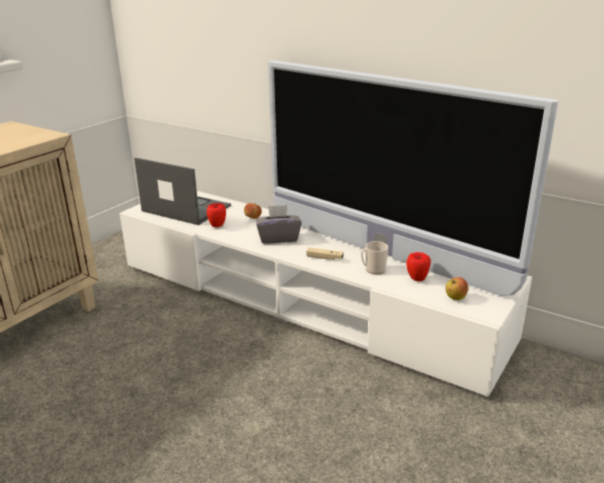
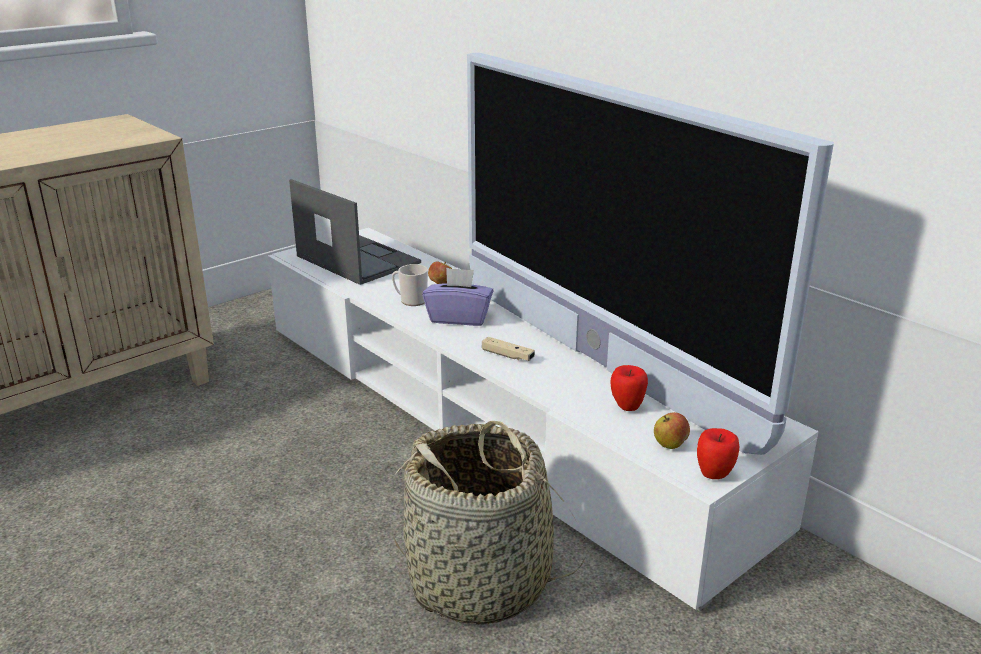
camera: 15 degrees right, 0 degrees up
apple [207,203,226,227] -> apple moved to [697,428,739,479]
grey tissue box [256,205,302,244] -> purple tissue box [423,268,494,326]
mug [361,241,388,274] -> mug moved to [392,264,428,306]
none -> basket [393,421,586,625]

